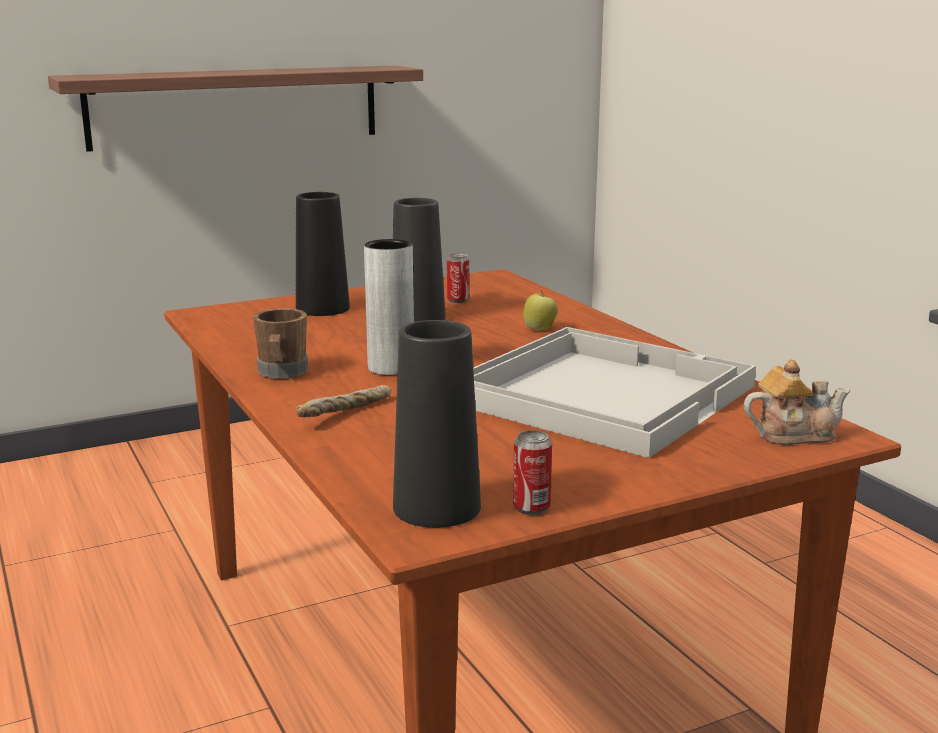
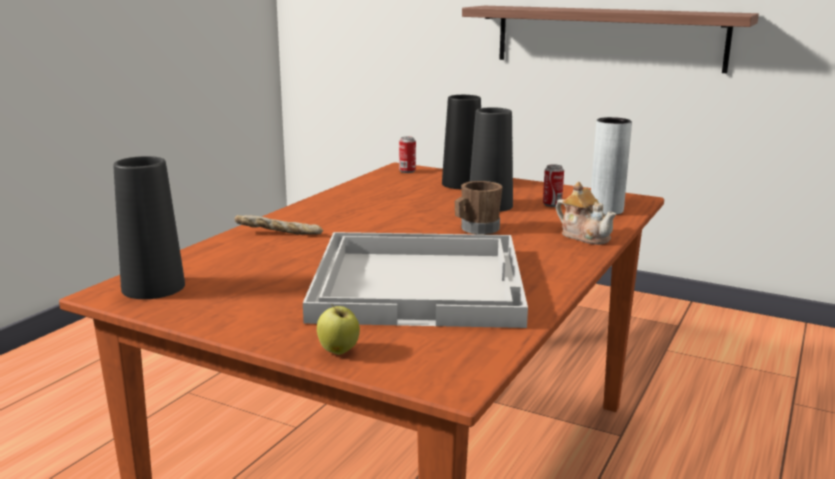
camera: 55 degrees right, 0 degrees up
brown mug [253,308,308,379] -> brown mug moved to [455,181,503,235]
grey vase [364,239,414,375] -> grey vase moved to [591,117,632,215]
can [513,430,552,515] -> can moved to [399,137,416,173]
apple [523,290,558,330] -> apple moved to [317,304,360,355]
teapot [744,360,850,445] -> teapot moved to [556,182,617,245]

